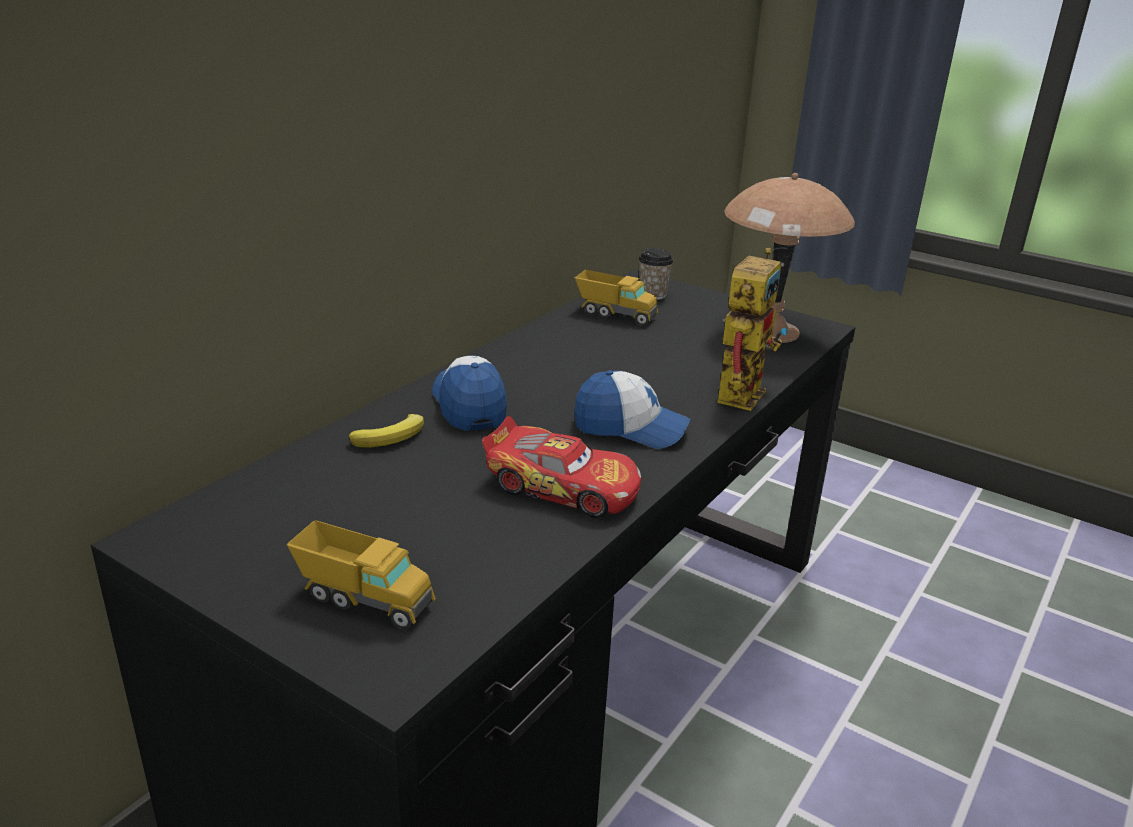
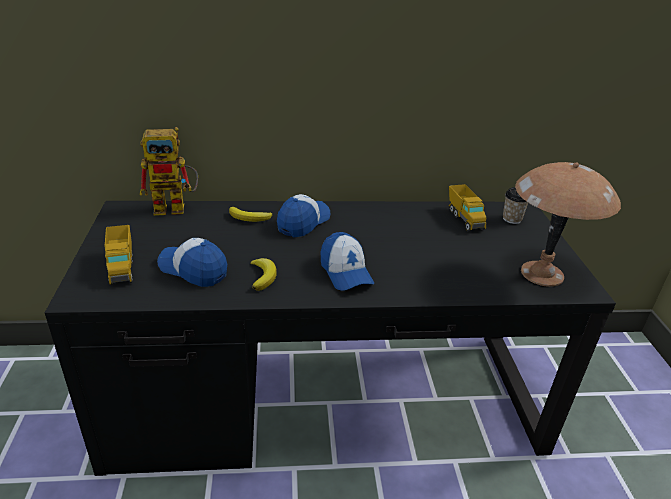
camera: 50 degrees right, 5 degrees up
toy car [482,416,641,518] -> banana [250,258,277,291]
toy robot [717,248,788,411] -> toy robot moved to [140,127,198,216]
none -> cap [157,238,227,287]

